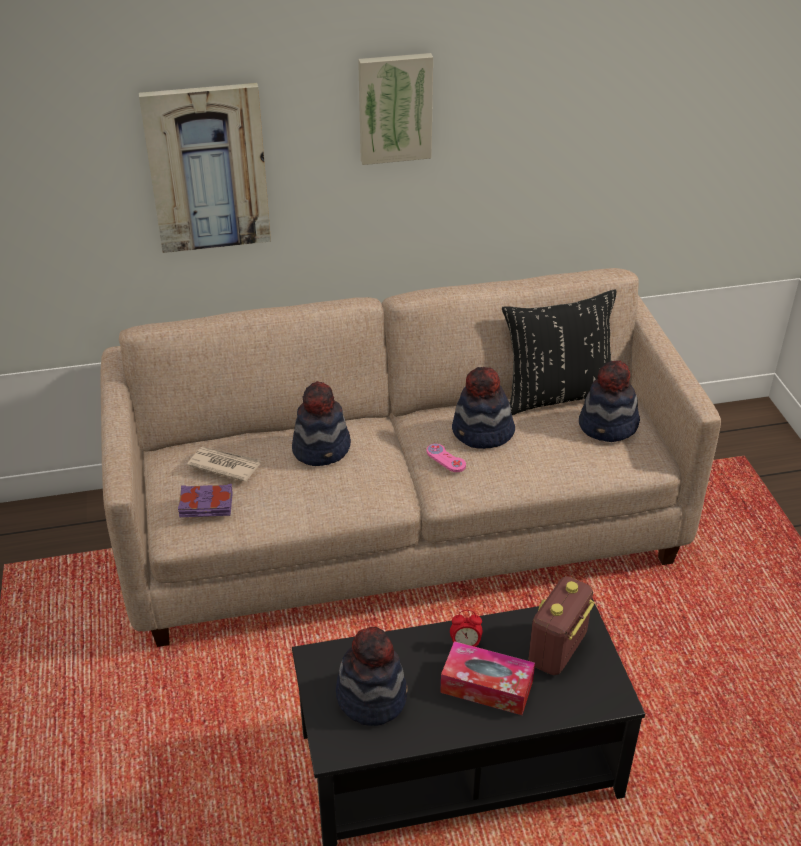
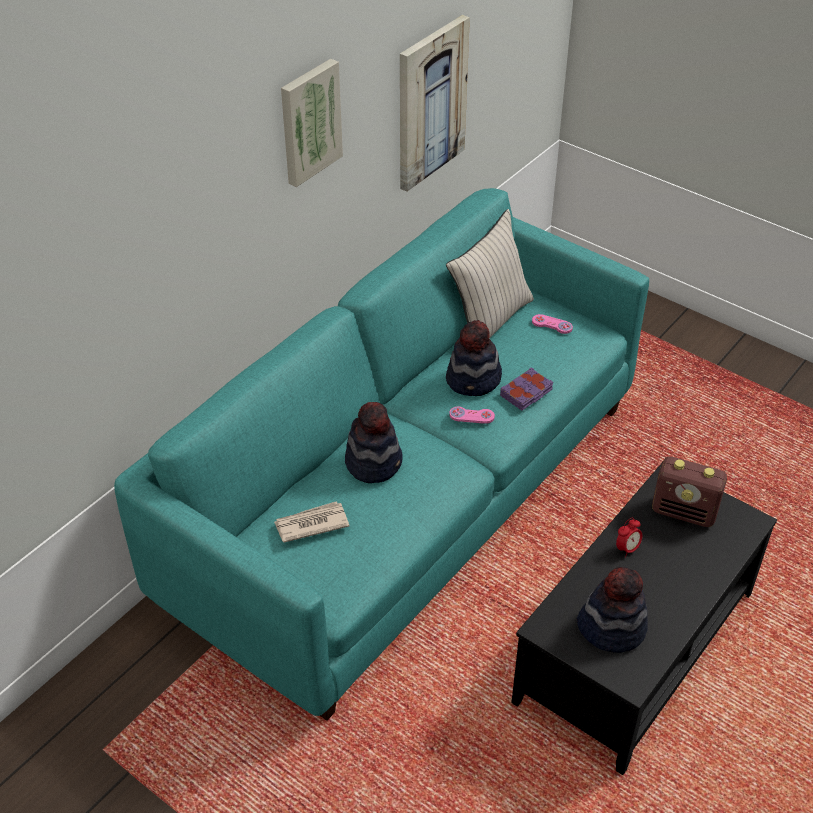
camera: 40 degrees left, 5 degrees up
beige sofa [100,268,721,647] -> turquoise sofa [114,188,649,721]
picture [139,83,271,253] -> picture moved to [400,15,470,192]
purple book [178,484,233,517] -> purple book moved to [500,367,553,411]
tissue box [440,641,535,715] -> none
black pillow [502,289,616,415] -> beige pillow [446,209,534,339]
radio [528,576,595,675] -> radio turned 60 degrees counterclockwise [652,456,727,527]
hat [579,360,640,442] -> pink game controller [532,314,573,334]

